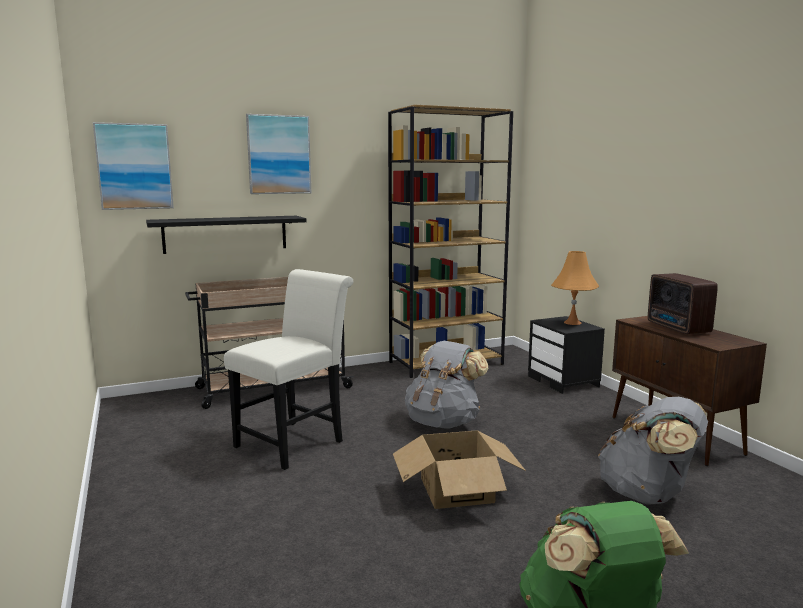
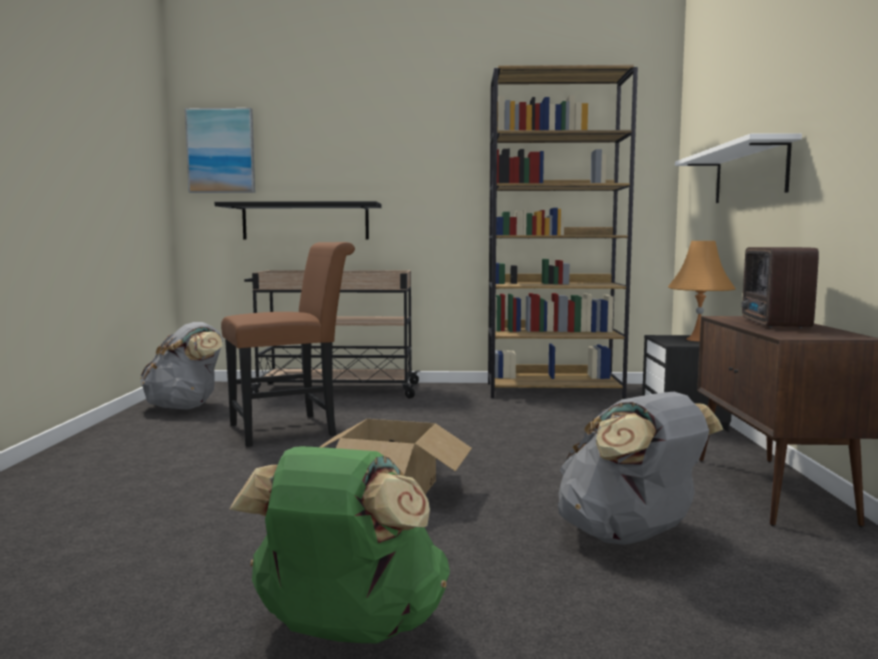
camera: 25 degrees right, 5 degrees down
white chair [224,269,354,470] -> brown chair [221,242,355,447]
picture [246,114,311,194] -> none
grey backpack [405,341,488,429] -> grey backpack moved to [140,322,223,410]
none -> white shelf [675,133,802,203]

